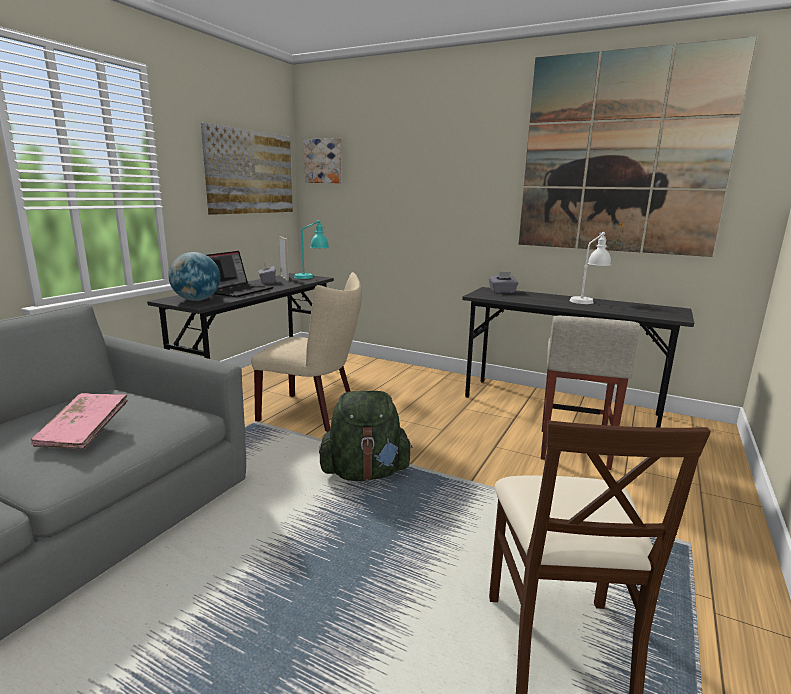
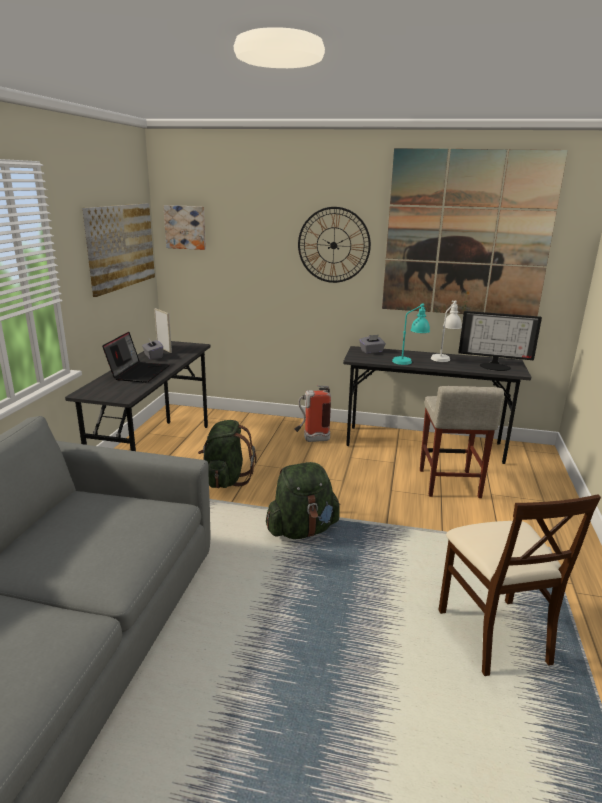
camera: 15 degrees left, 5 degrees up
pink book [31,393,127,449] -> none
globe [168,252,221,301] -> none
beige chair [251,272,362,432] -> green backpack [198,420,256,488]
turquoise table lamp [294,220,329,279] -> turquoise table lamp moved to [392,303,430,365]
none -> fire extinguisher [294,385,331,442]
none -> wall clock [298,207,371,283]
none -> monitor [458,311,542,371]

